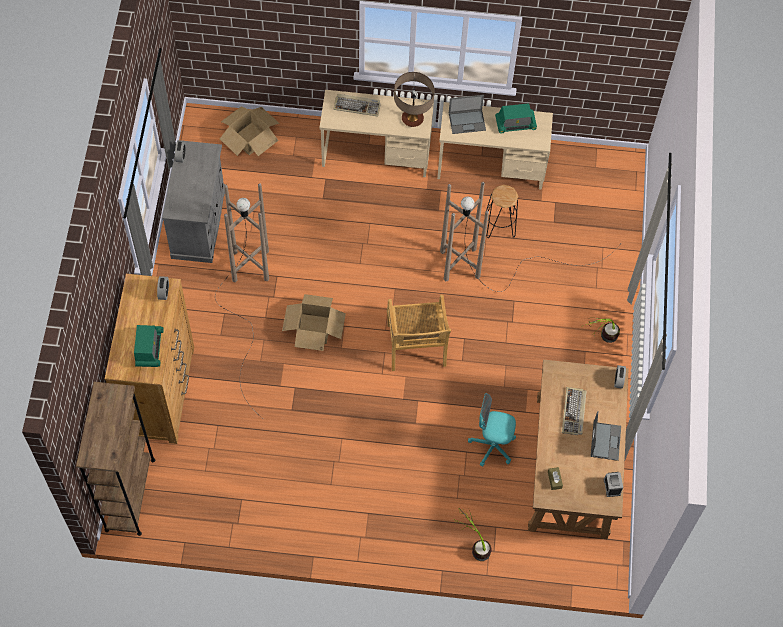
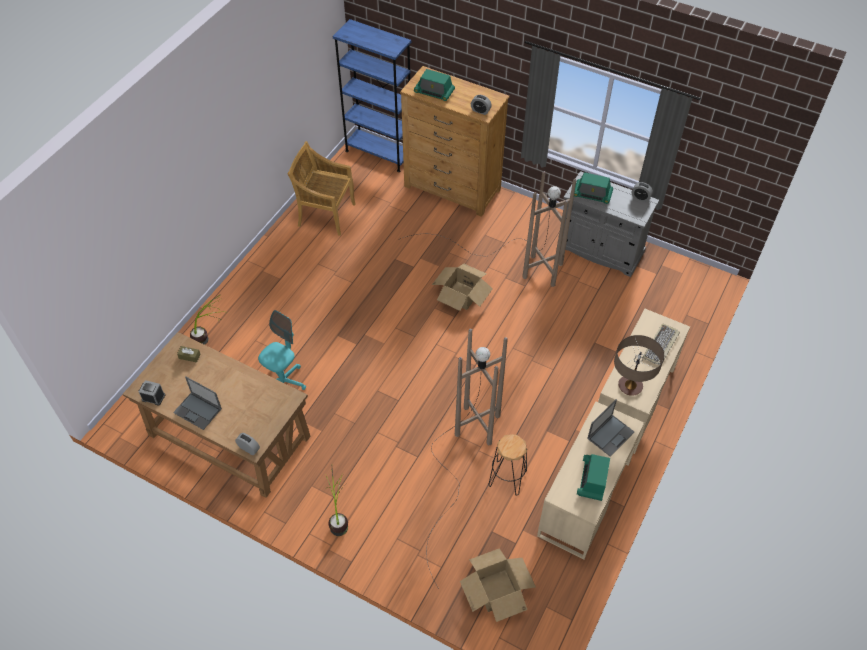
camera: 115 degrees right, 10 degrees down
brown bookcase [76,382,155,536] -> blue bookcase [333,19,411,172]
cardboard box [220,106,280,156] -> cardboard box moved to [460,549,536,622]
beige chair [387,295,451,371] -> beige chair moved to [287,141,356,236]
laptop [449,95,486,134] -> laptop turned 150 degrees counterclockwise [587,399,634,457]
keyboard [562,387,587,435] -> none
none -> radio [574,172,613,204]

